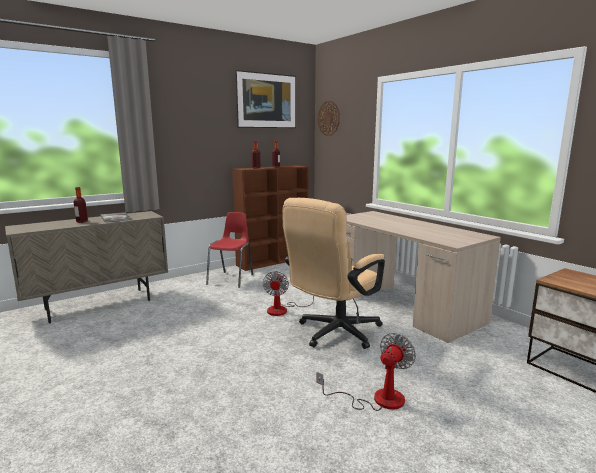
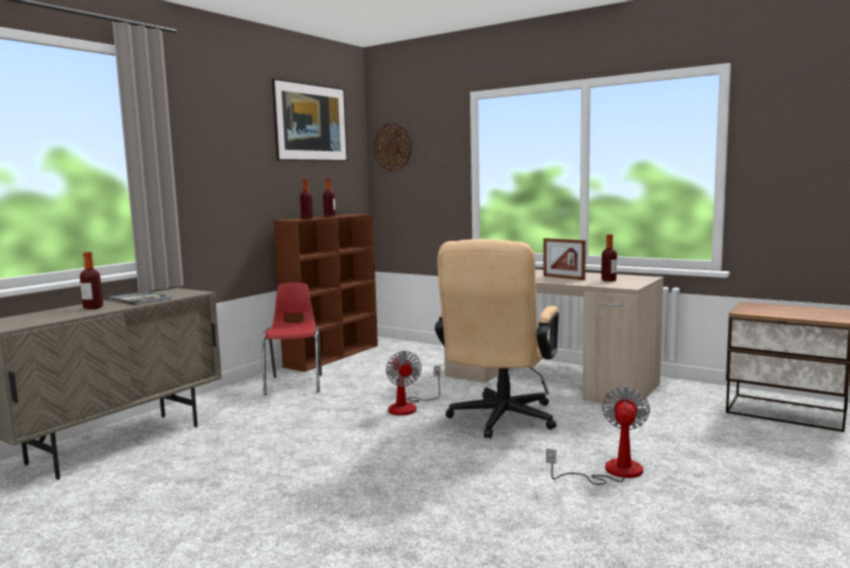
camera: 20 degrees left, 5 degrees down
none -> picture frame [544,238,586,280]
none -> bottle [601,234,617,282]

